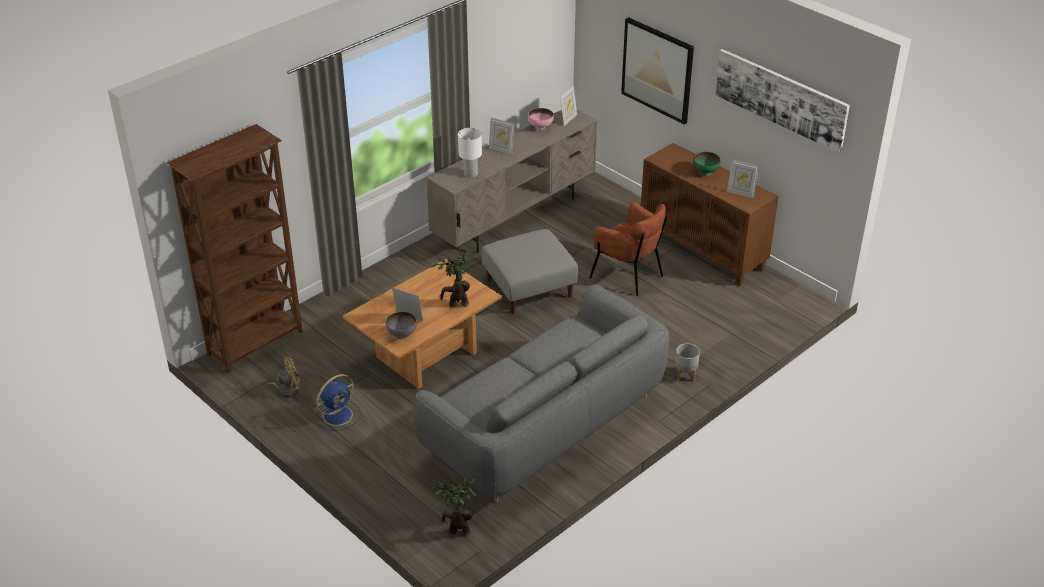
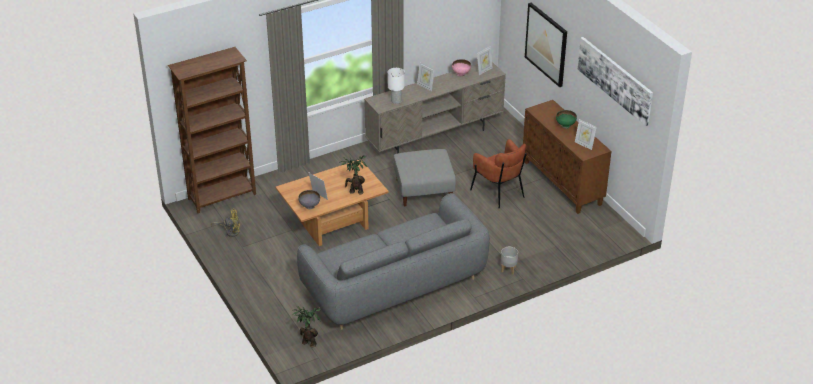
camera: 15 degrees right, 0 degrees up
blue fan [314,374,361,431] -> none

